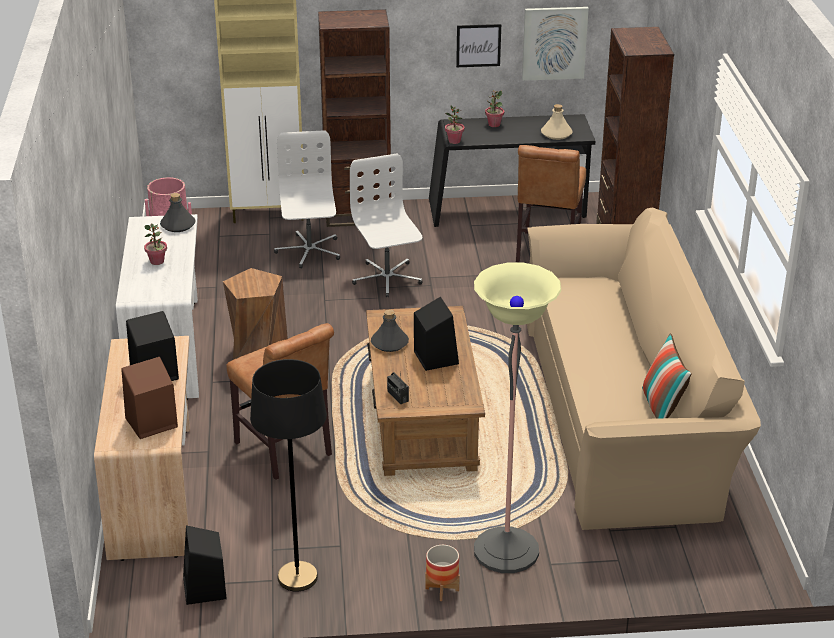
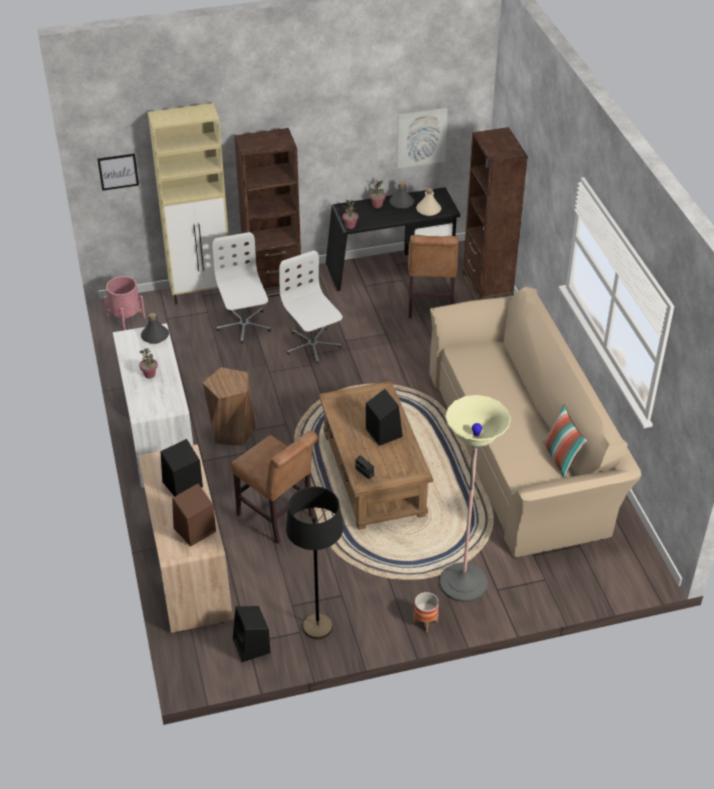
camera: 10 degrees left, 10 degrees up
grey bottle [371,310,409,352] -> grey bottle moved to [389,181,414,209]
picture [456,24,501,67] -> picture moved to [97,153,139,191]

